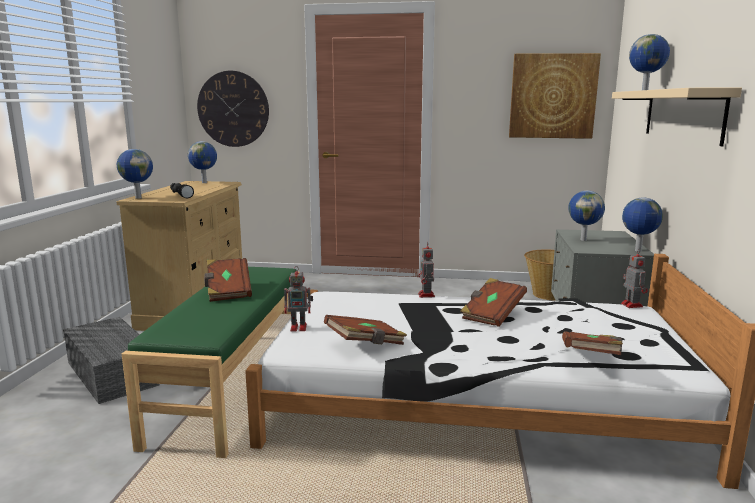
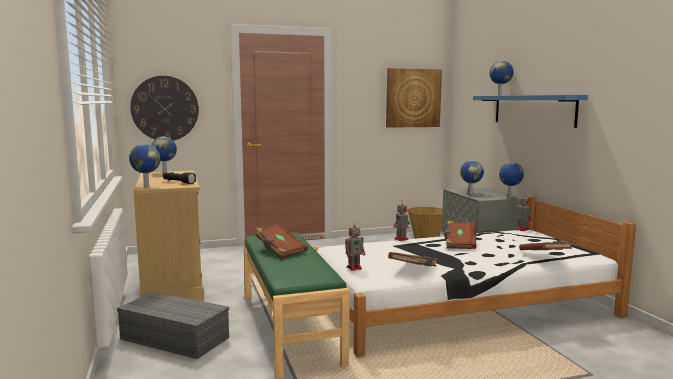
camera: 25 degrees left, 5 degrees down
beige shelf [612,87,742,146] -> blue shelf [473,95,588,128]

